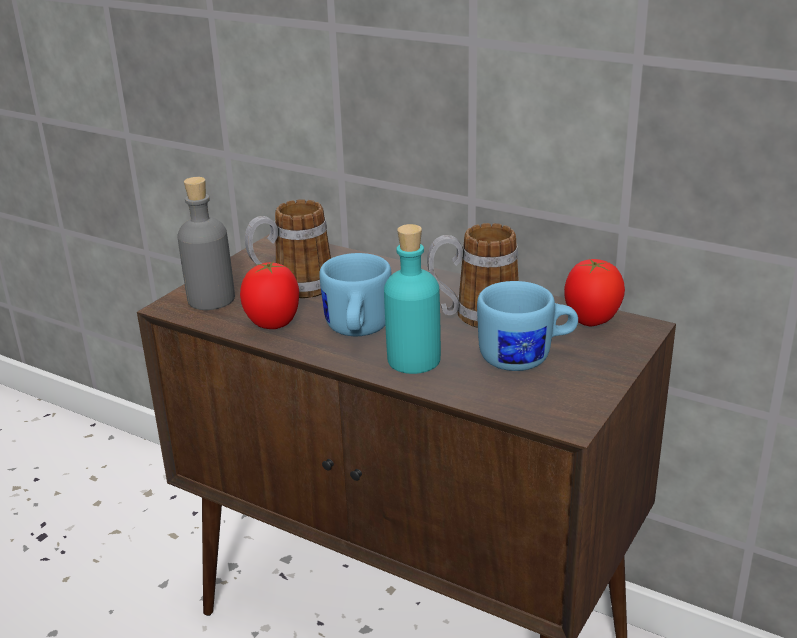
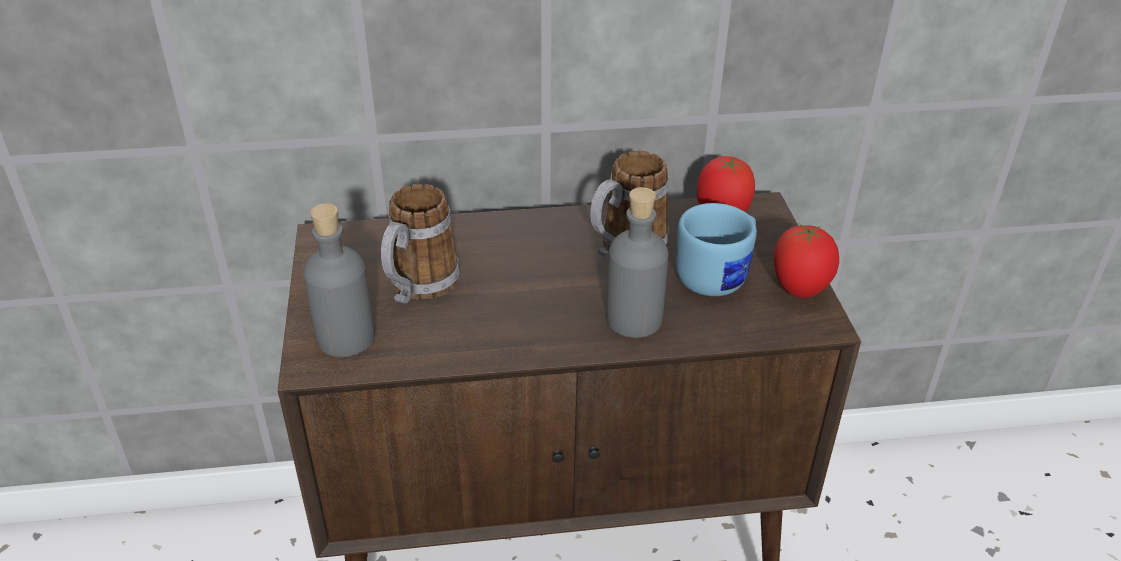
camera: 40 degrees left, 10 degrees up
tomato [240,261,299,329] -> tomato moved to [774,224,839,298]
blue mug [319,253,392,336] -> none
turquoise bottle [384,224,441,374] -> grey bottle [606,187,668,338]

